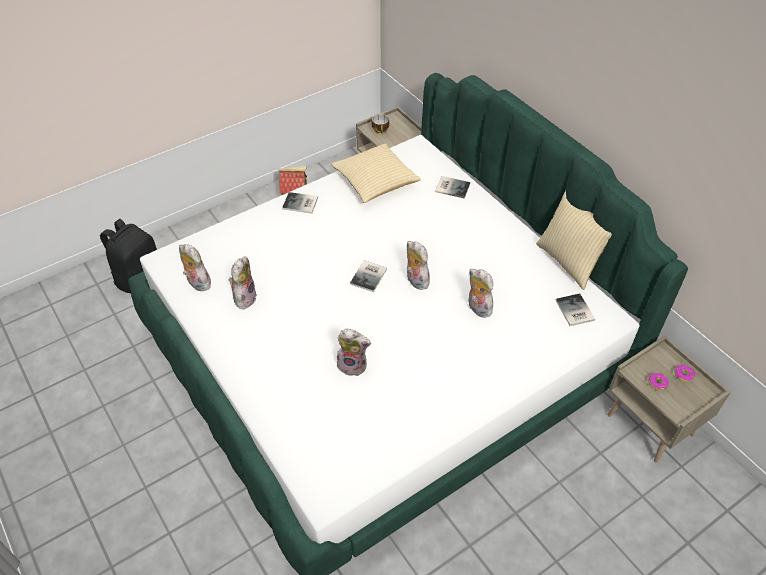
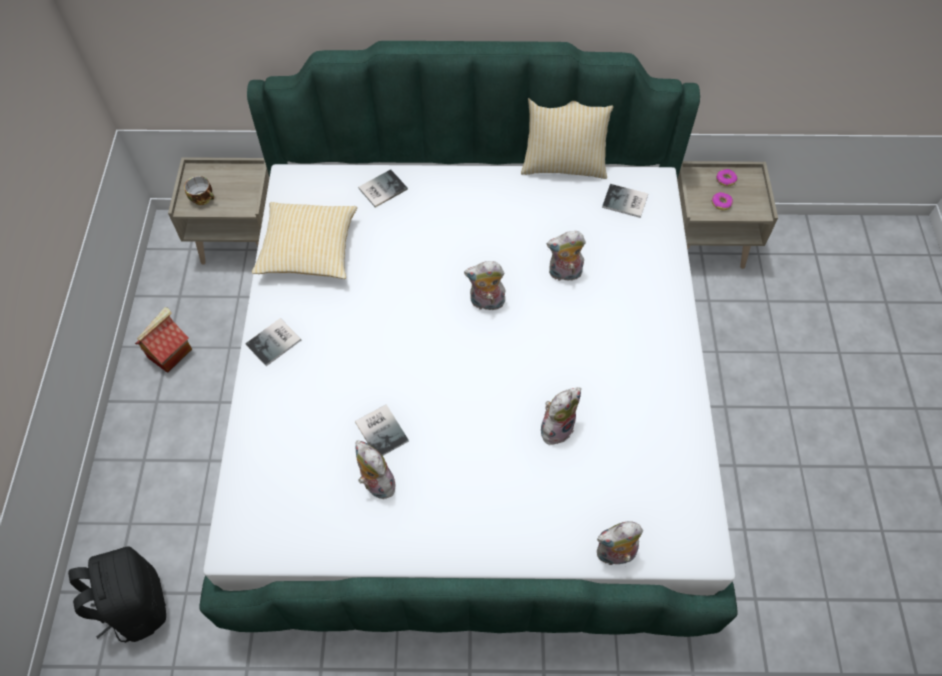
camera: 55 degrees left, 10 degrees up
plush toy [179,244,214,291] -> plush toy moved to [597,521,643,565]
book [350,260,387,292] -> book moved to [355,404,409,456]

